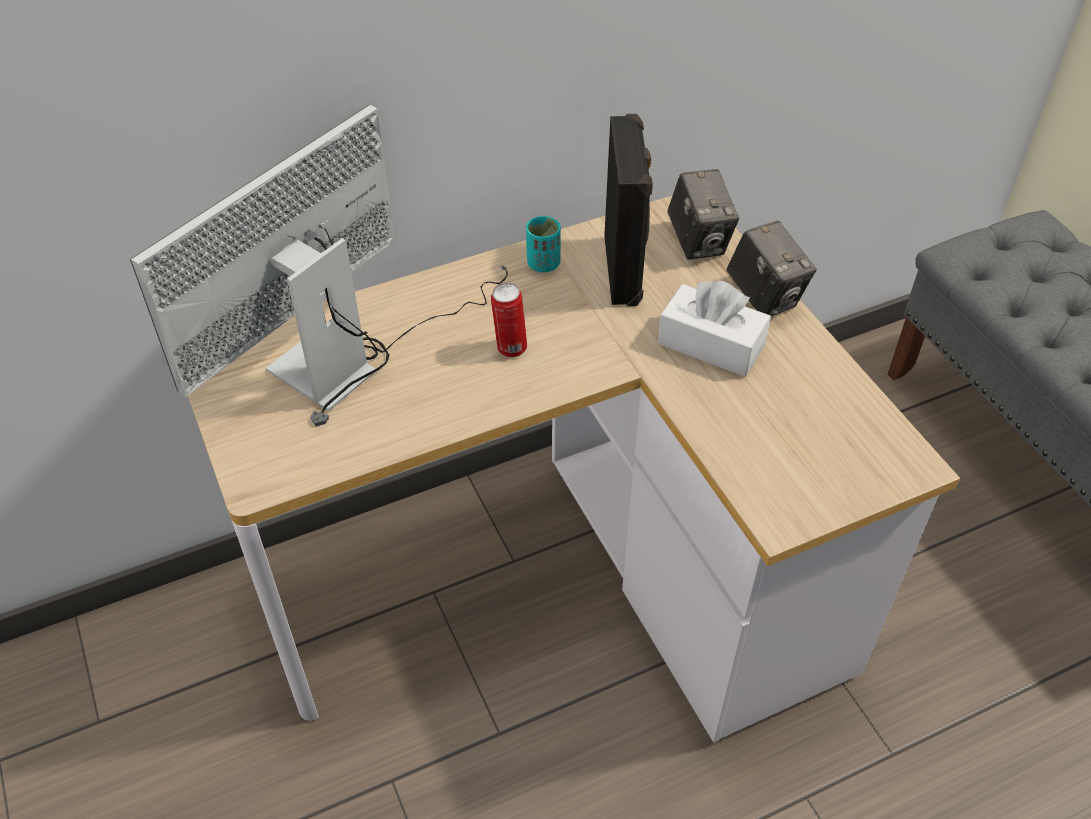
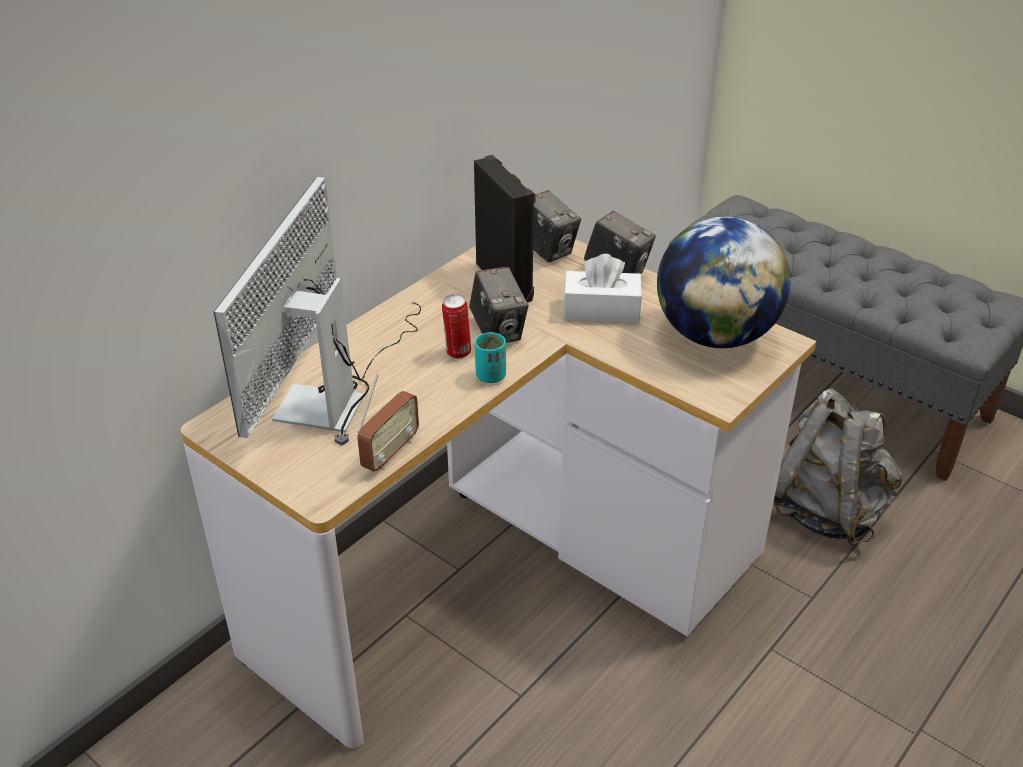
camera: 25 degrees left, 10 degrees down
turquoise cup [526,216,561,272] -> turquoise cup moved to [475,332,506,383]
none -> radio [357,374,419,472]
none -> camera [469,267,528,343]
none -> globe [657,217,790,348]
none -> grey backpack [774,388,903,545]

